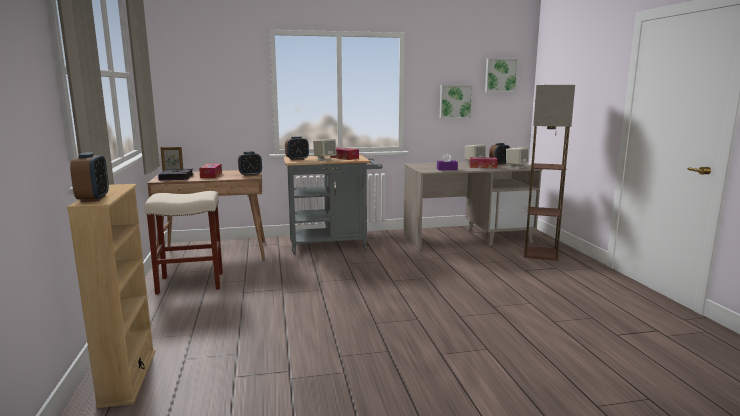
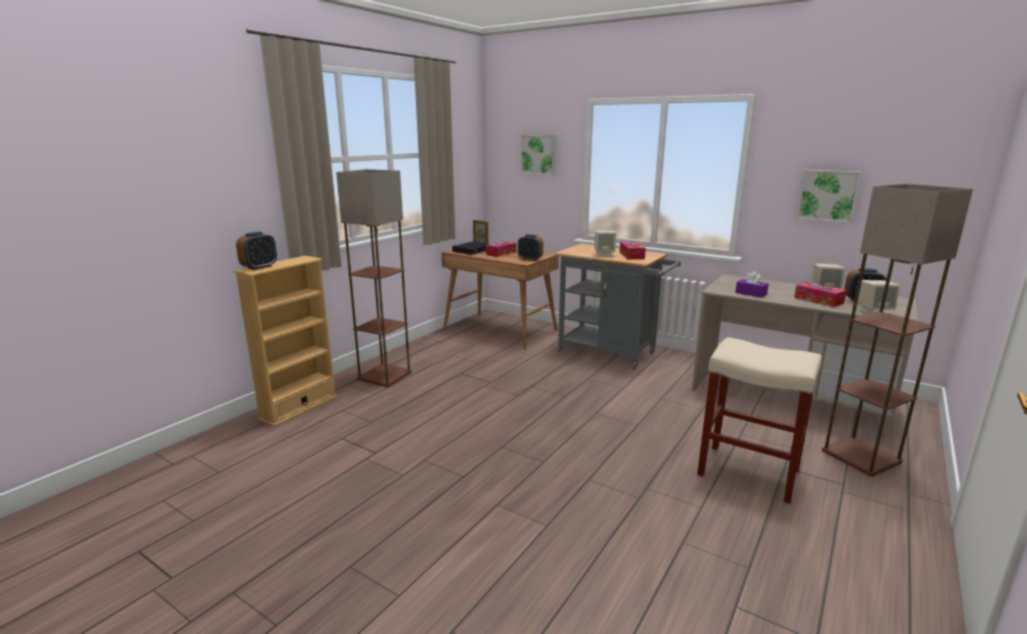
camera: 45 degrees right, 5 degrees up
beige stool [145,191,223,295] -> beige stool moved to [697,337,822,503]
alarm clock [285,136,309,161] -> none
picture [485,58,519,92] -> picture moved to [521,135,556,175]
none -> floor lamp [336,169,412,387]

